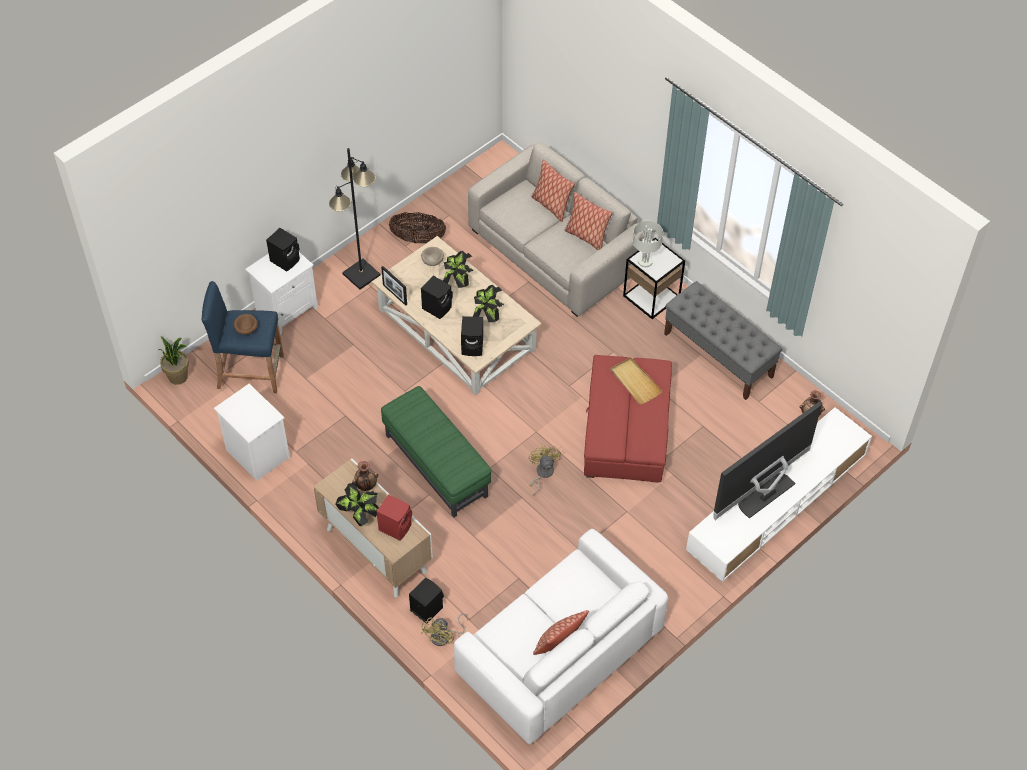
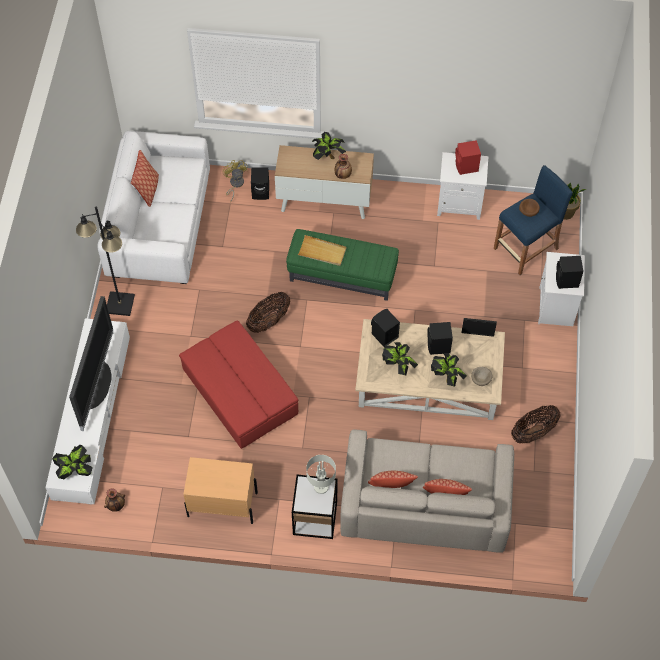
camera: 140 degrees right, 5 degrees up
black floor lamp [329,148,380,289] -> black floor lamp moved to [76,207,135,316]
red speaker [377,494,412,541] -> red speaker moved to [455,140,481,175]
yellow fan [529,445,561,496] -> basket [246,292,290,333]
beige tray [611,357,663,404] -> beige tray moved to [297,235,347,266]
grey bench [664,281,782,400] -> beige nightstand [183,457,258,524]
none -> potted plant [52,445,93,479]

